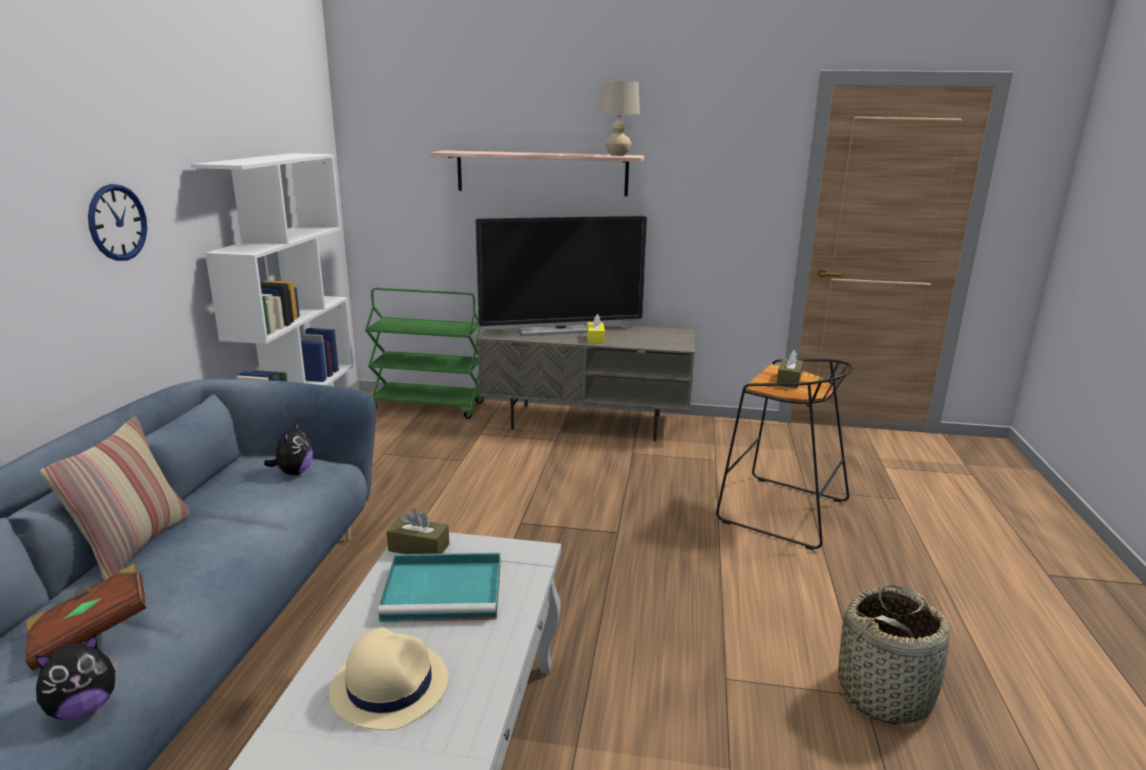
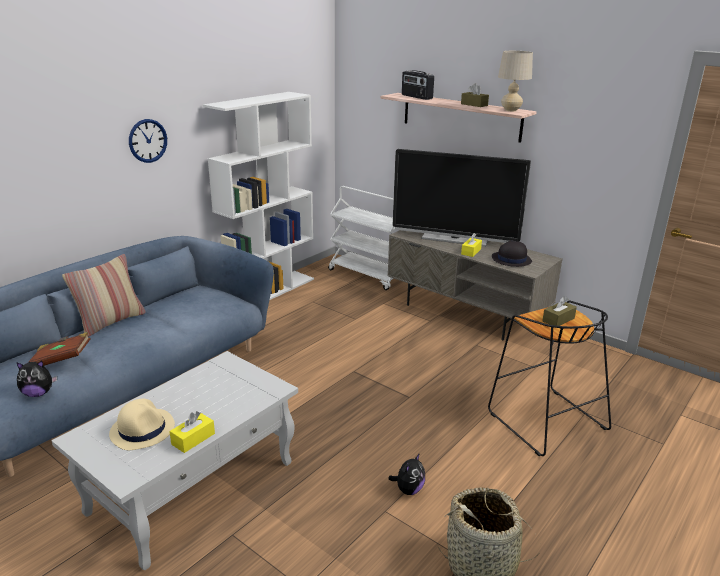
camera: 30 degrees right, 5 degrees up
plush toy [264,420,313,475] -> plush toy moved to [388,453,425,495]
green cart [365,288,485,419] -> white cart [328,186,396,290]
turquoise tray [378,553,501,622] -> none
brown tissue box [387,509,449,554] -> brown tissue box moved to [461,83,489,107]
none -> yellow tissue box [169,411,215,453]
none -> radio [402,70,434,100]
none -> black hat [492,240,532,267]

